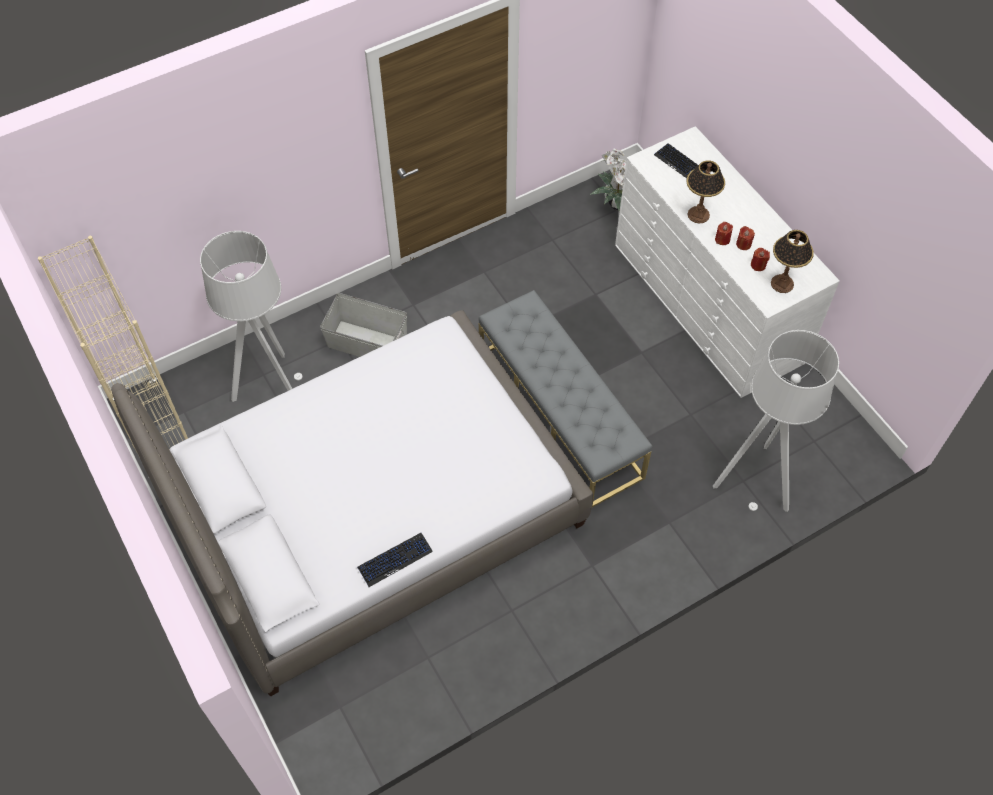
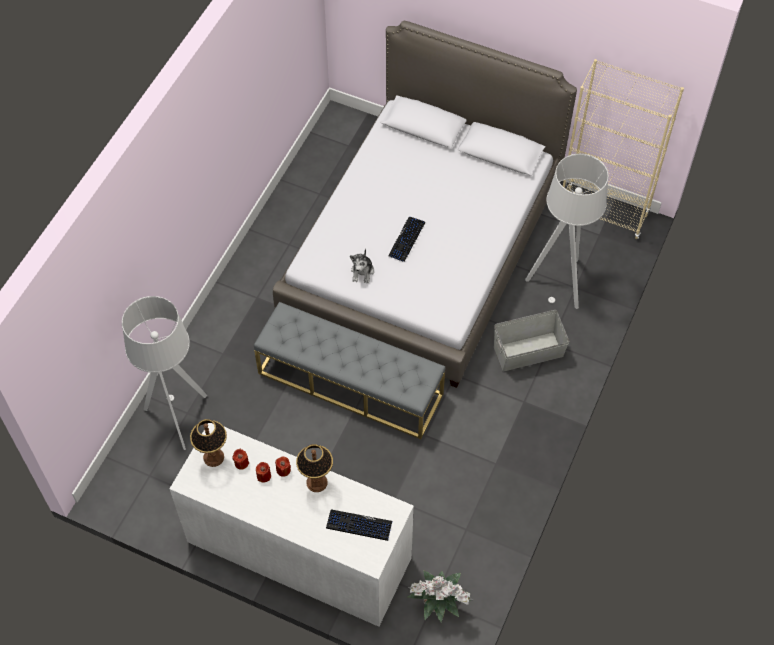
camera: 145 degrees right, 0 degrees up
keyboard [357,533,433,587] -> keyboard moved to [388,217,425,262]
none -> plush toy [350,248,374,283]

